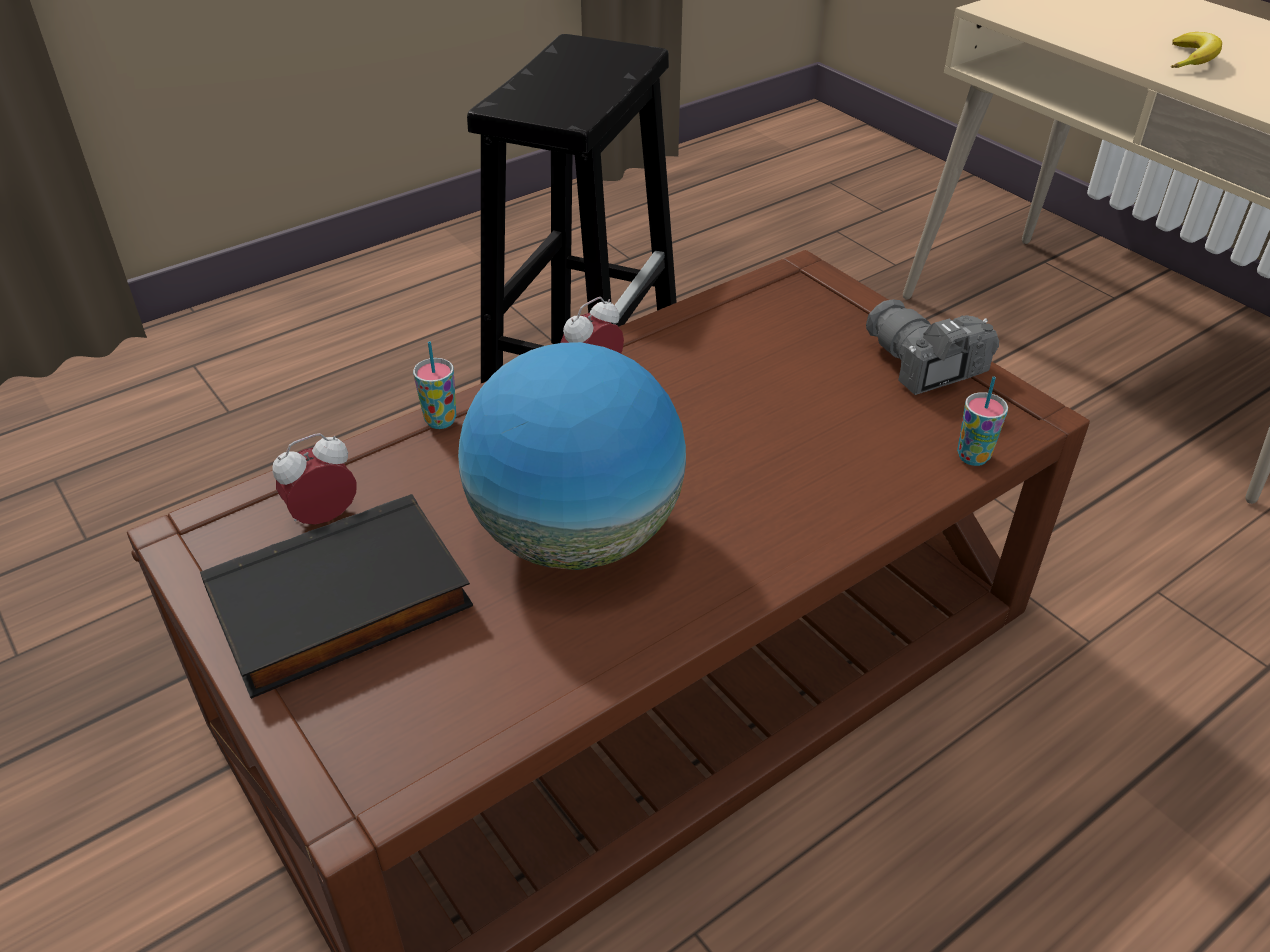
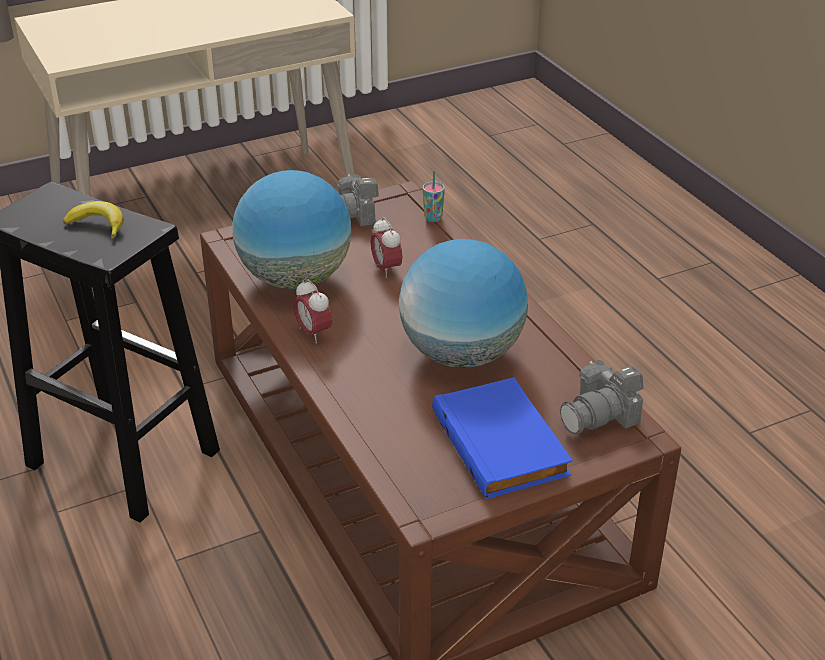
camera: 80 degrees left, 5 degrees down
black book [200,494,473,699] -> blue book [432,377,572,499]
alarm clock [272,433,357,525] -> alarm clock moved to [371,217,402,278]
cup [413,342,456,429] -> none
banana [1170,32,1222,68] -> banana moved to [63,201,124,239]
none -> globe [232,170,352,289]
none -> camera [560,360,644,434]

